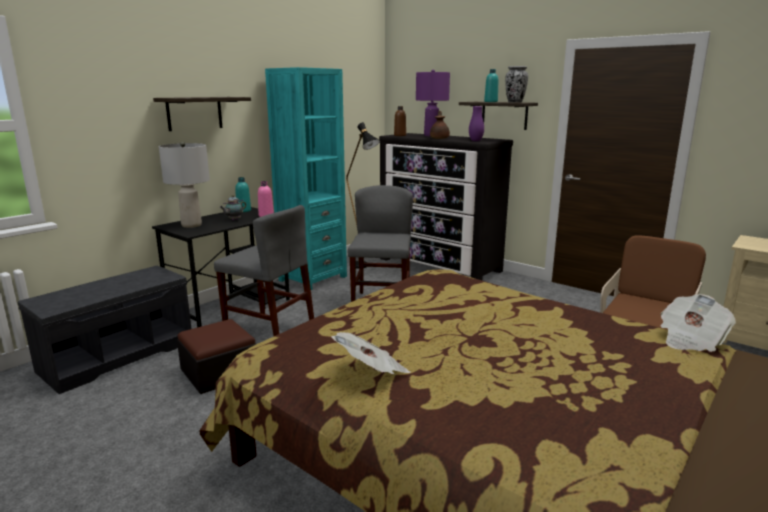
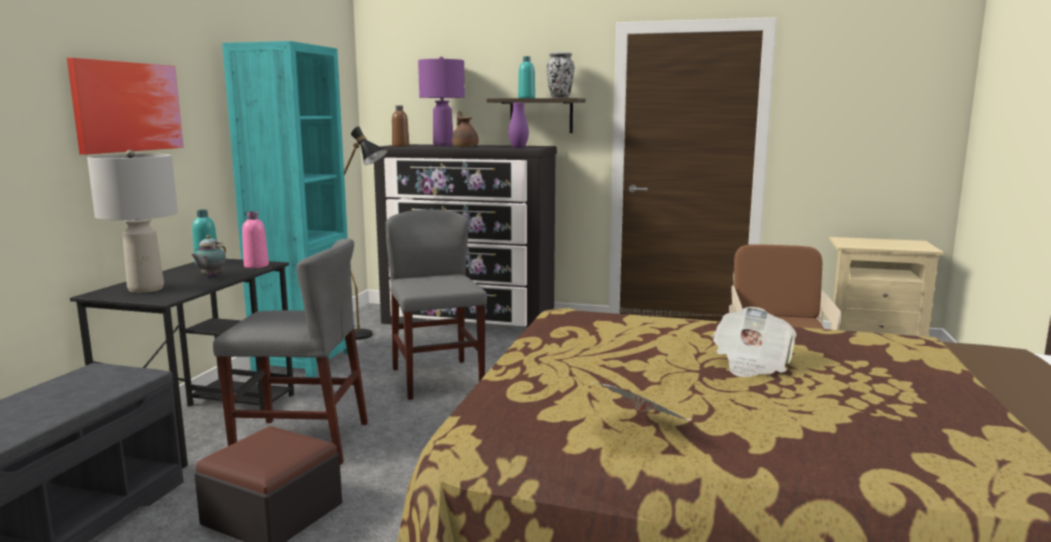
camera: 25 degrees left, 5 degrees down
shelf [153,97,251,131] -> picture [67,58,183,155]
newspaper [660,294,736,352] -> newspaper moved to [712,307,797,377]

